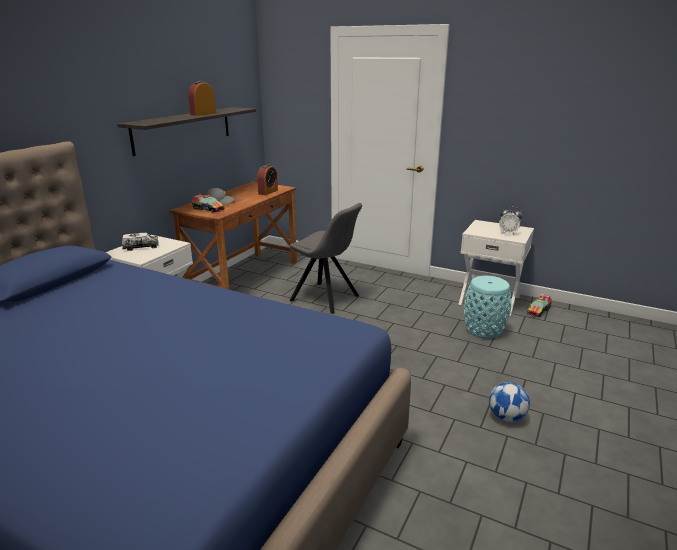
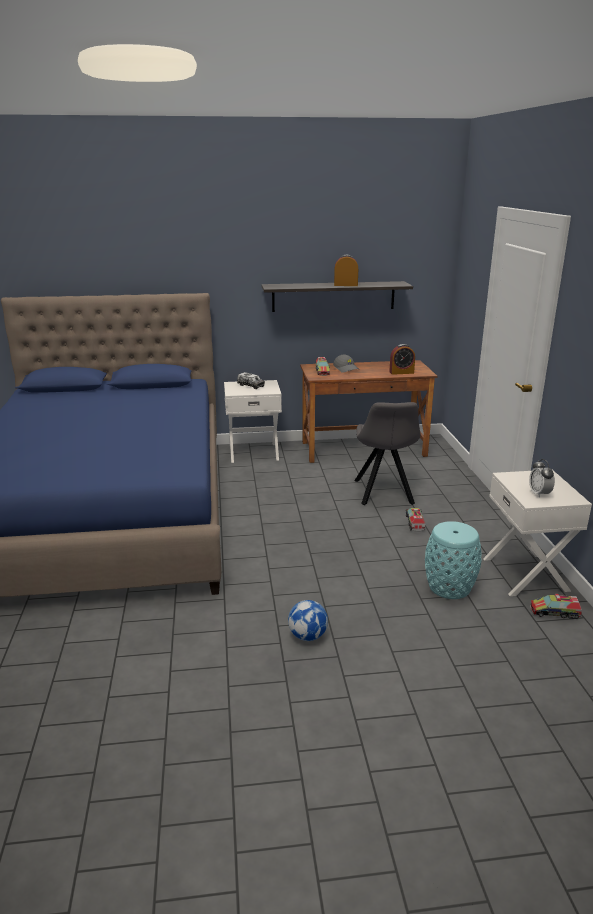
camera: 55 degrees right, 0 degrees up
none -> toy truck [406,508,425,532]

